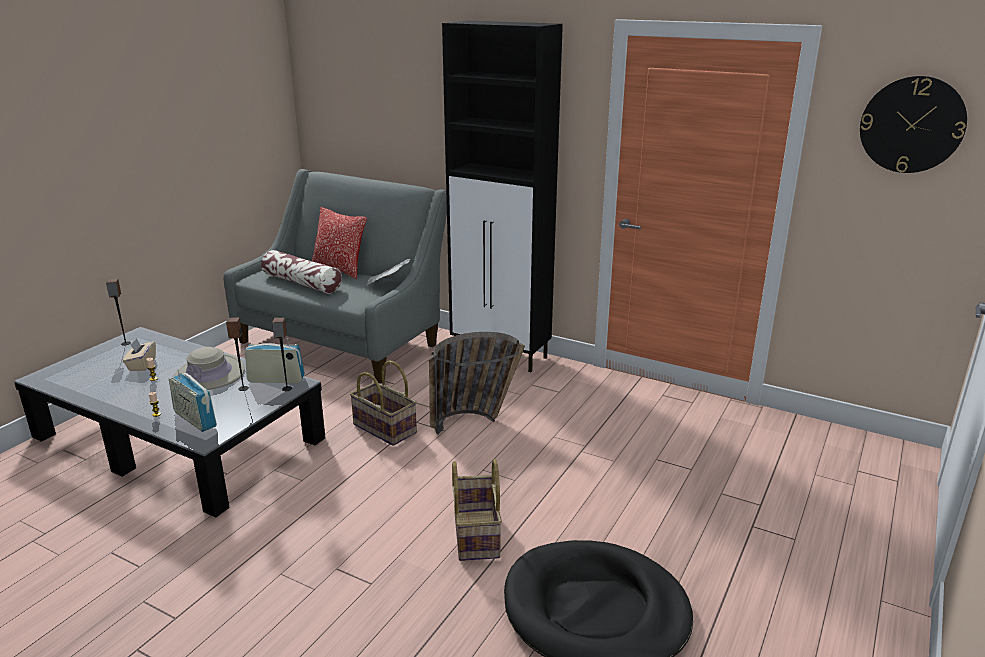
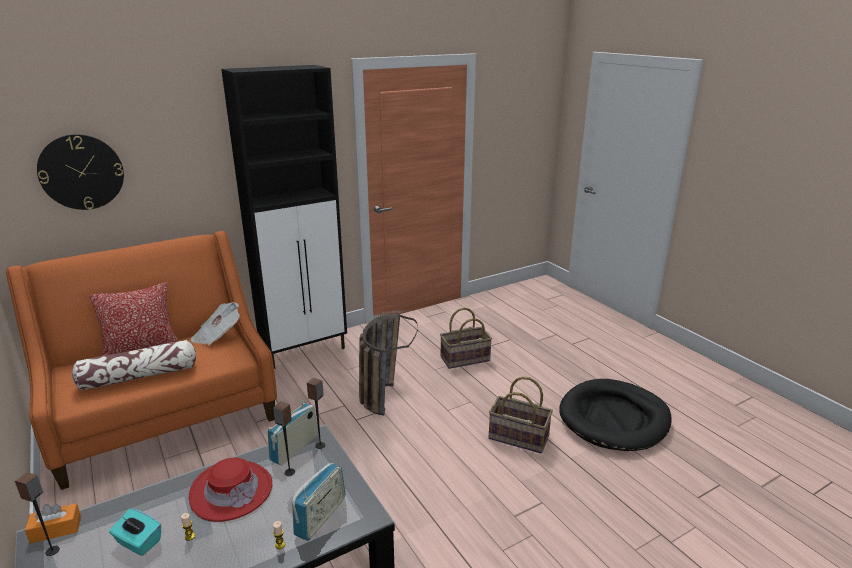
camera: 60 degrees left, 0 degrees up
beige tissue box [123,338,156,371] -> turquoise tissue box [109,509,161,556]
radio [169,369,217,432] -> radio turned 45 degrees counterclockwise [292,463,345,541]
beige hat [173,347,244,390] -> red hat [189,457,272,522]
grey sofa [223,169,447,384] -> orange sofa [6,231,277,490]
basket [350,361,417,446] -> basket moved to [440,308,492,369]
wall clock [860,76,967,173] -> wall clock moved to [37,134,124,210]
none -> orange tissue box [25,503,81,544]

